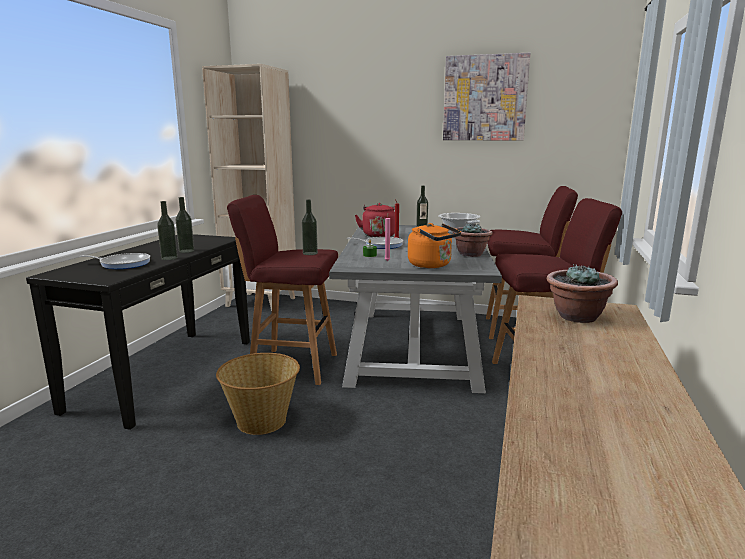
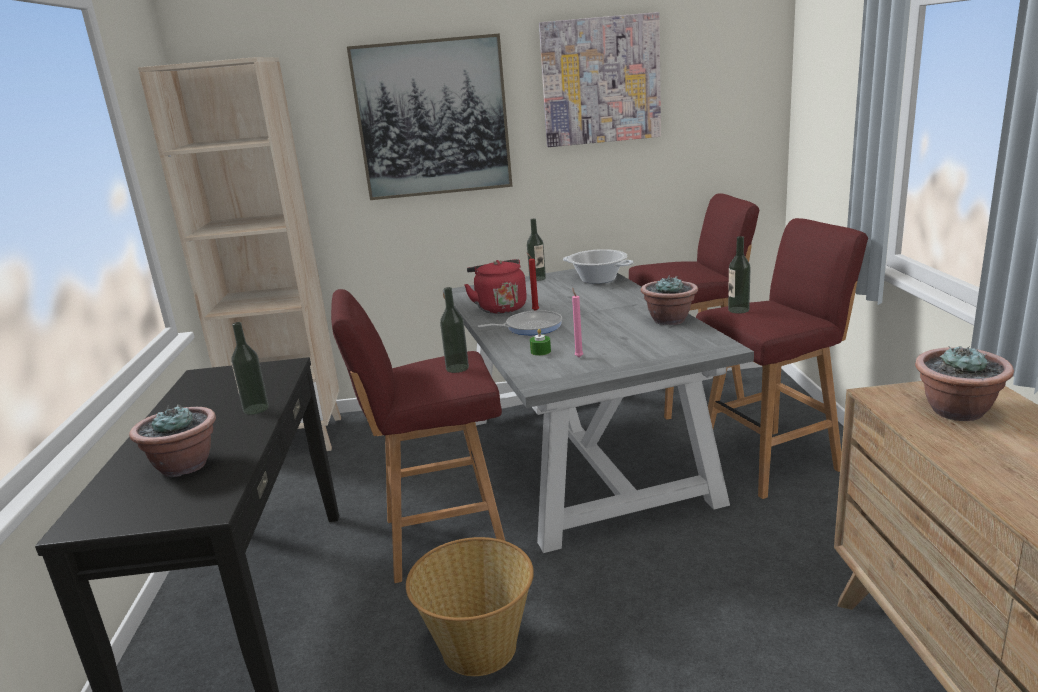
camera: 20 degrees left, 5 degrees up
frying pan [79,253,150,269] -> potted plant [129,404,216,477]
bottle [157,201,178,260] -> bottle moved to [728,236,751,314]
orange kettle [408,223,461,268] -> none
none -> picture [347,33,513,200]

